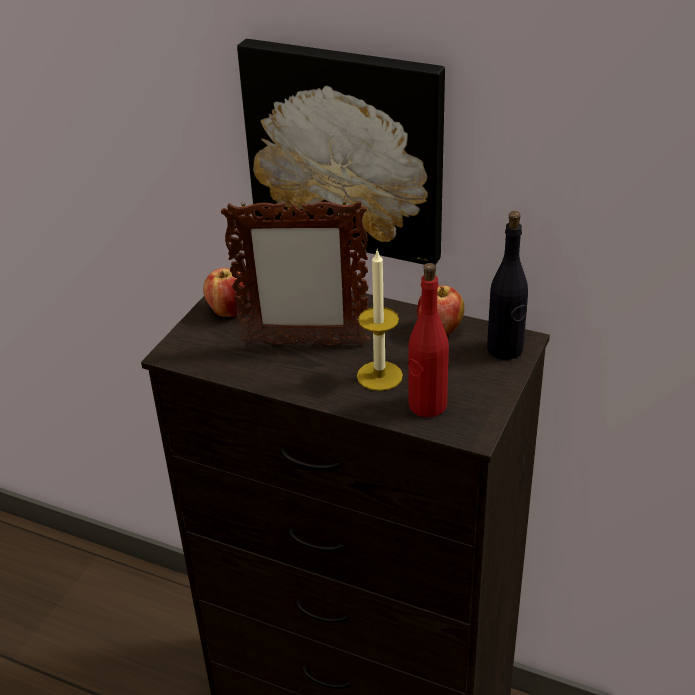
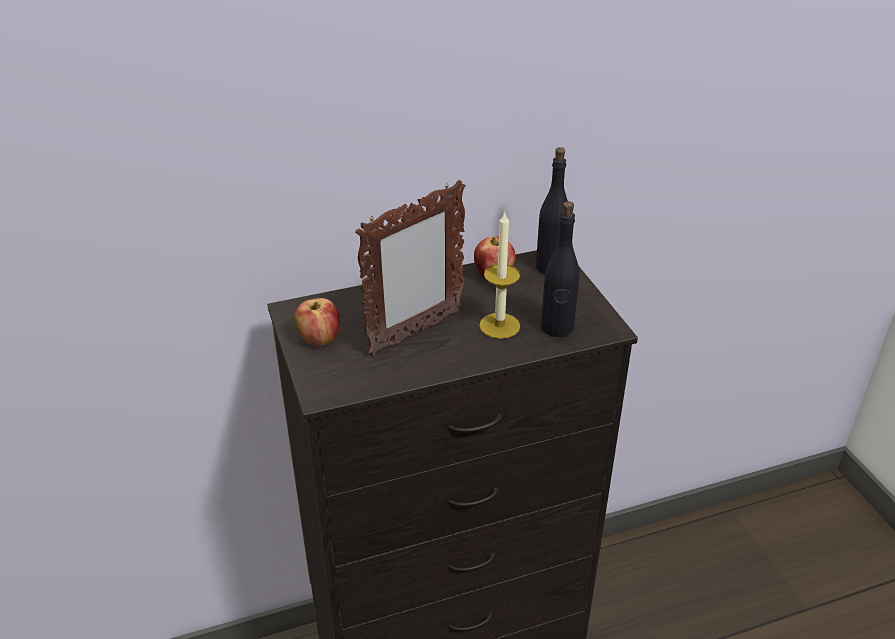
camera: 45 degrees left, 0 degrees up
picture [237,39,445,265] -> none
red bottle [408,263,449,417] -> black bottle [541,201,580,337]

